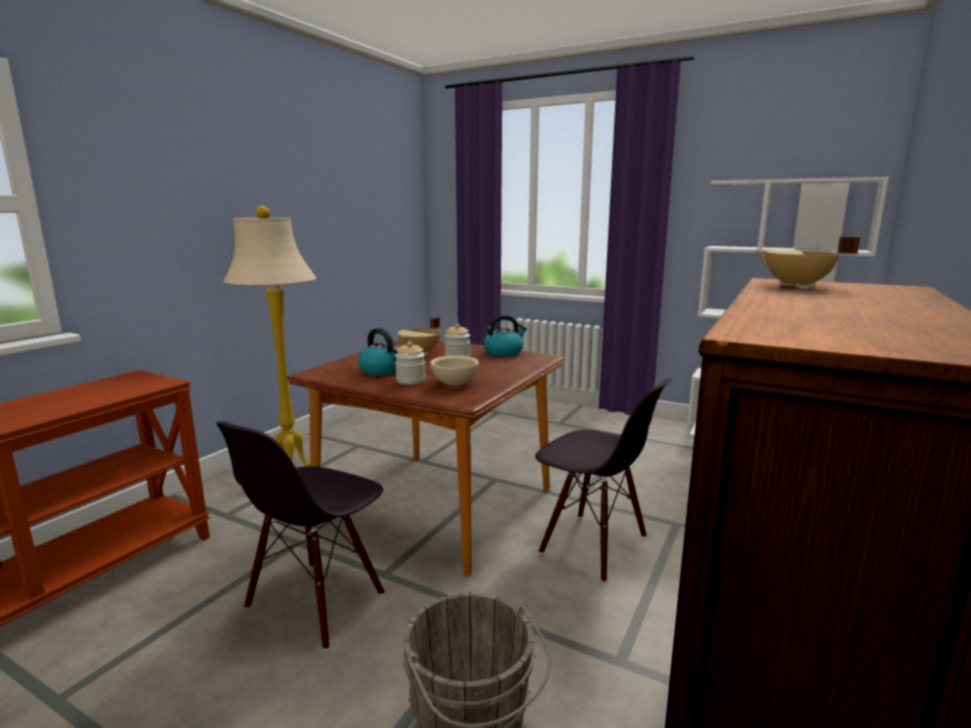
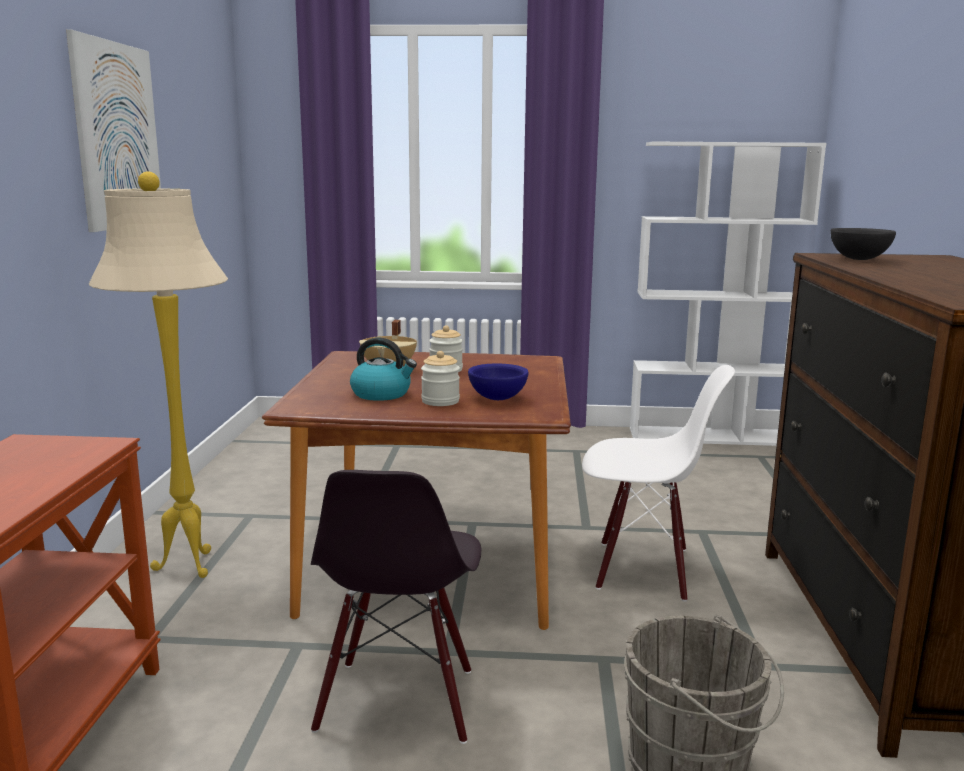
camera: 25 degrees left, 0 degrees up
beige bowl [430,356,479,386] -> blue bowl [468,364,529,400]
kettle [483,315,527,357] -> none
black chair [535,378,672,583] -> white chair [582,365,735,602]
beige cooking pot [756,236,860,288] -> black bowl [830,228,896,260]
none -> picture [66,30,161,232]

